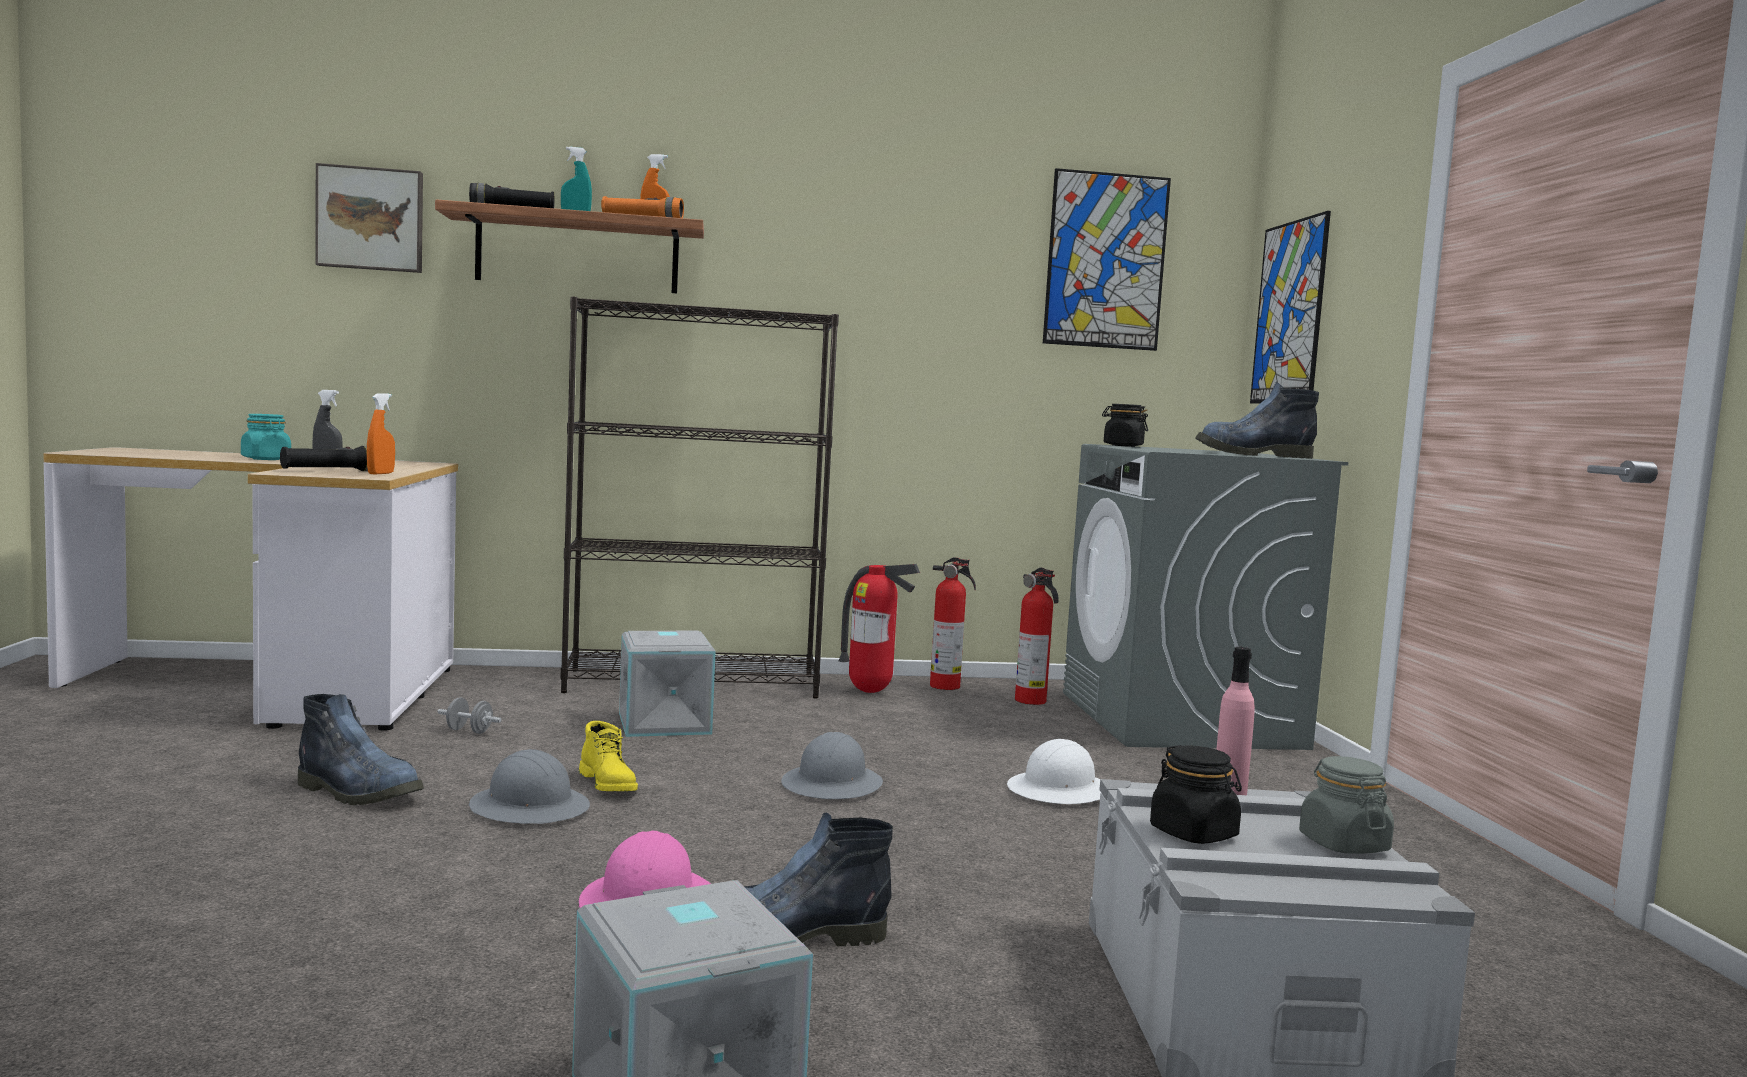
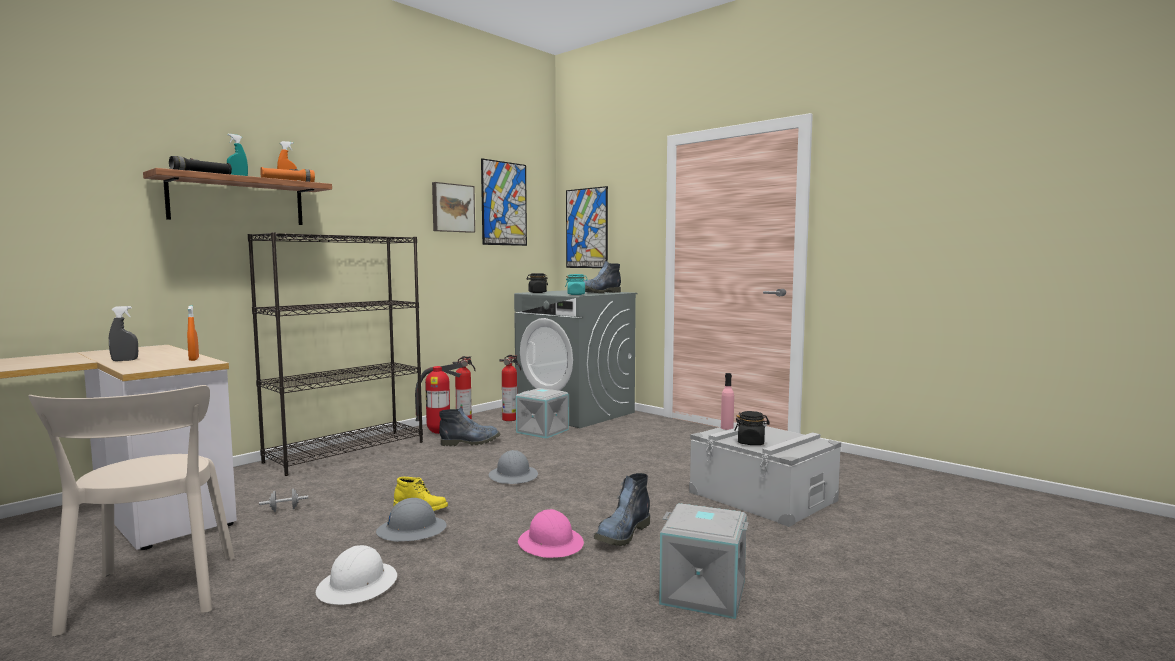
camera: 40 degrees left, 0 degrees up
turquoise jar [241,414,291,460] -> turquoise jar moved to [565,274,588,295]
black flashlight [280,446,368,471] -> none
boot [298,694,424,805] -> boot moved to [439,407,501,446]
picture [315,163,423,273] -> picture moved to [432,182,475,233]
grey storage box [619,631,716,737] -> grey storage box moved to [516,388,569,439]
white hard hat [1007,739,1101,804] -> white hard hat moved to [316,545,397,605]
grey jar [1299,756,1394,854] -> none
none -> beige chair [28,385,235,637]

